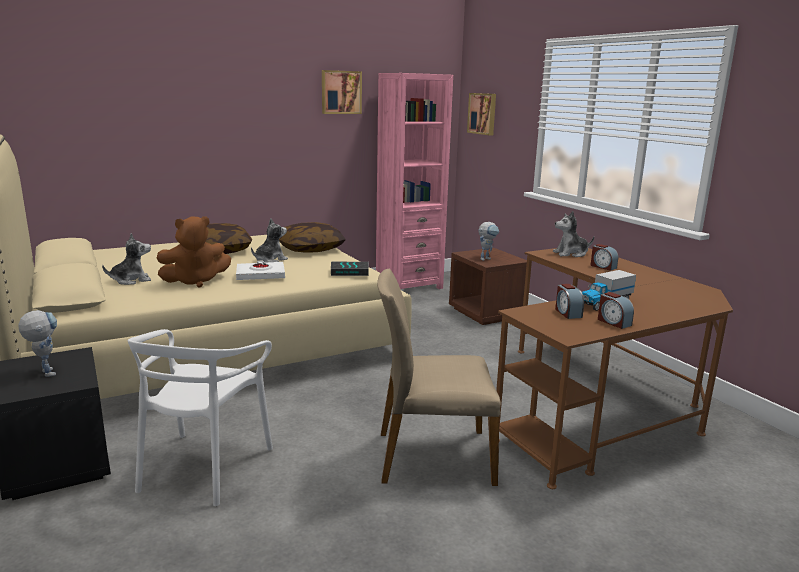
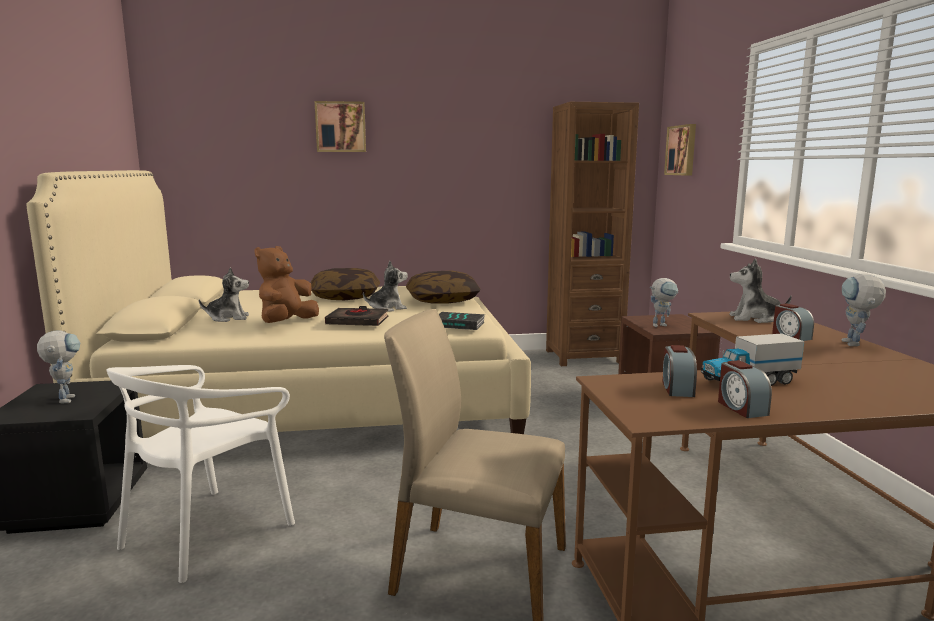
camera: 20 degrees right, 5 degrees down
brown plush toy [157,216,231,288] -> brown plush toy turned 120 degrees clockwise [255,246,319,323]
white book [236,261,285,280] -> black book [325,306,388,326]
picture [322,70,362,114] -> picture moved to [315,101,366,152]
pink bookcase [376,73,453,290] -> brown bookcase [546,102,639,366]
none -> toy robot [842,274,886,346]

